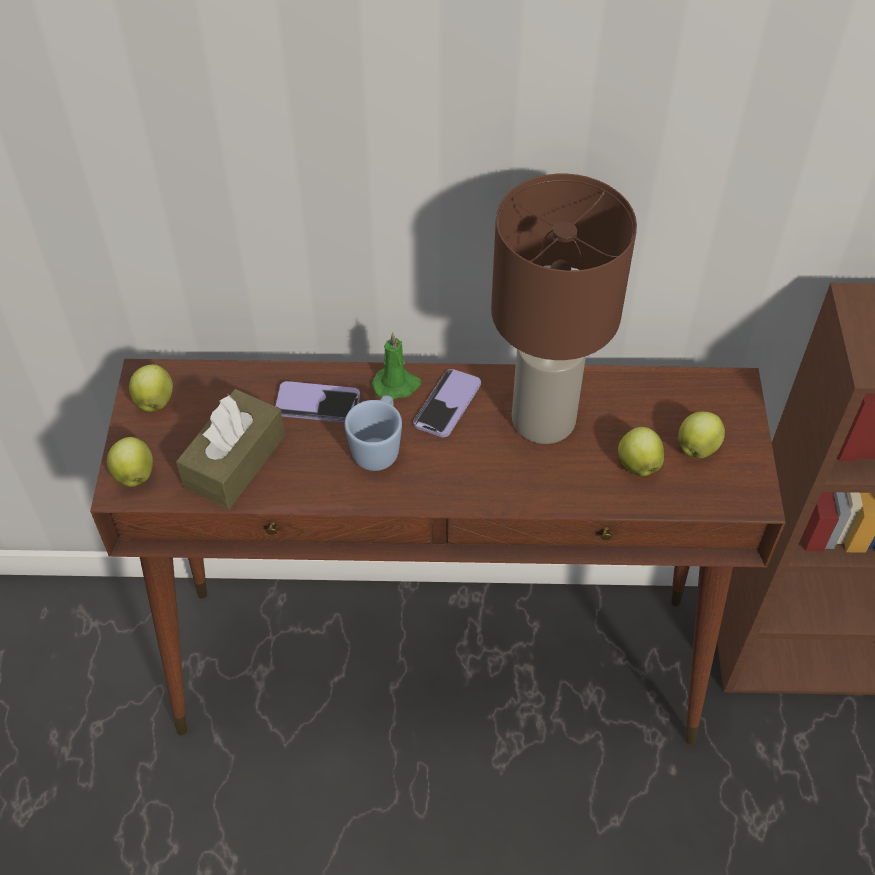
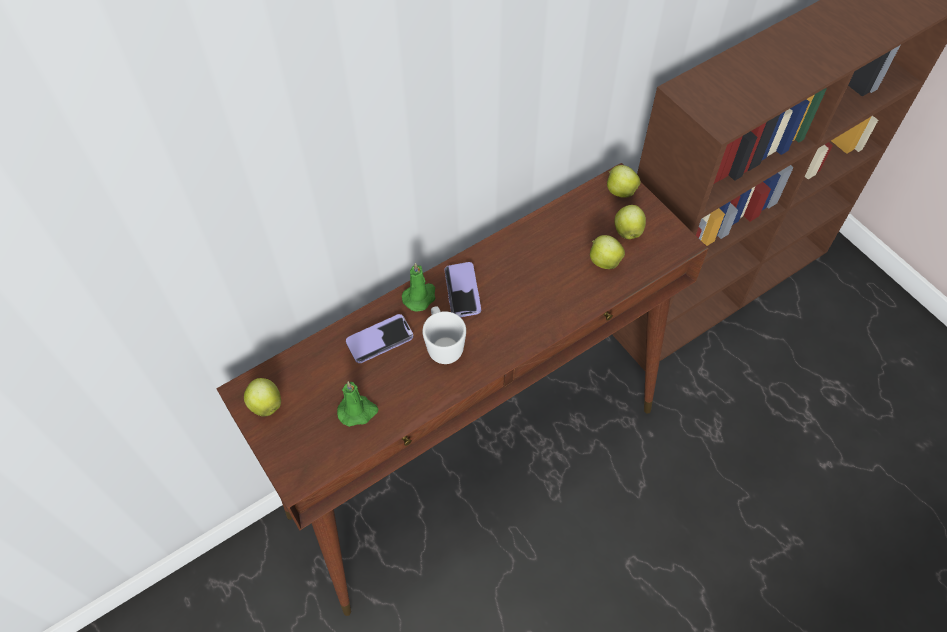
camera: 35 degrees left, 5 degrees up
apple [107,437,153,487] -> apple moved to [607,165,640,198]
brown tissue box [176,389,285,509] -> green candle [337,381,378,427]
blue mug [345,395,402,471] -> white mug [422,306,466,364]
brown table lamp [491,174,637,444] -> none

